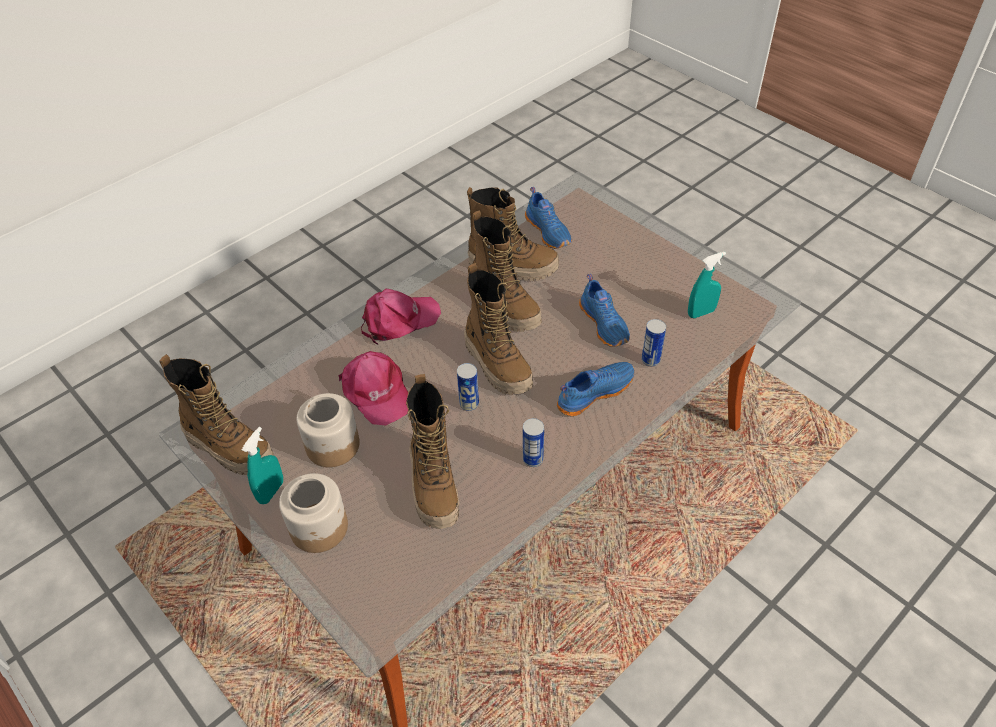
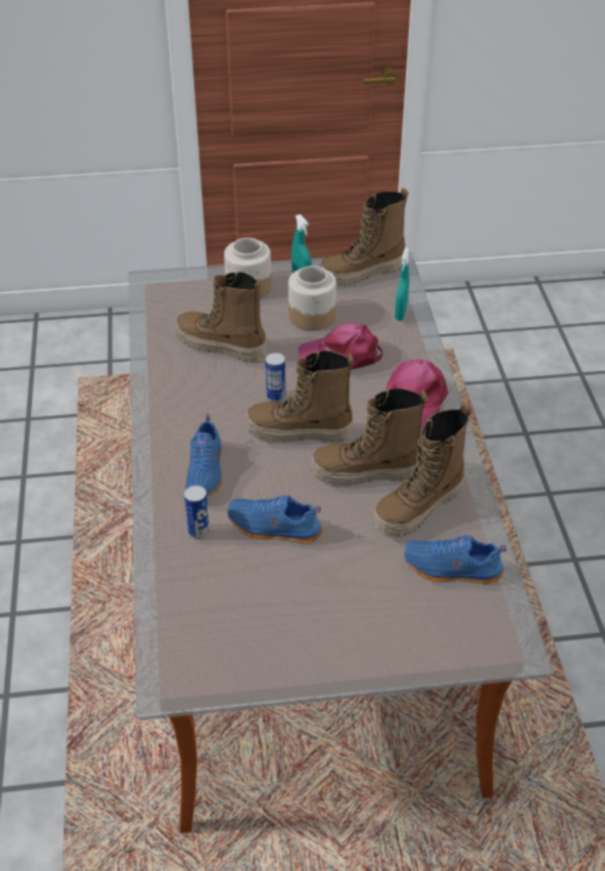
camera: 125 degrees right, 5 degrees down
can [523,418,544,467] -> none
turquoise spray bottle [688,252,726,318] -> turquoise spray bottle moved to [395,248,409,321]

